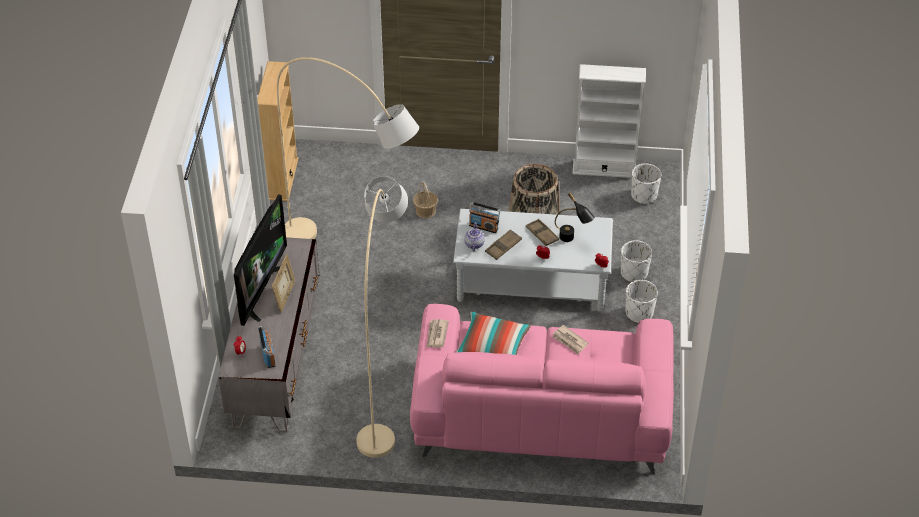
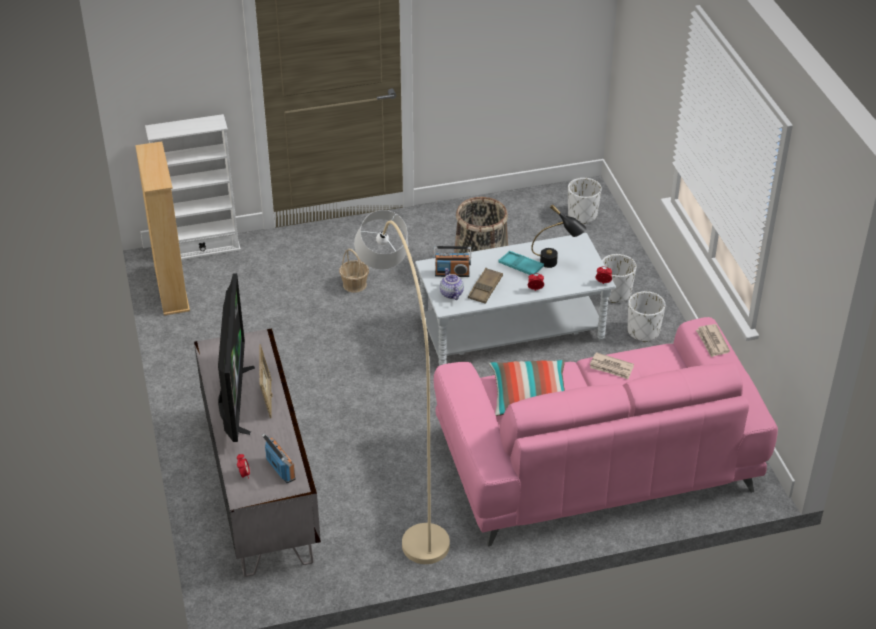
camera: 20 degrees left, 5 degrees down
beige floor lamp [277,57,419,239] -> none
newspaper [427,319,449,348] -> newspaper moved to [696,324,730,357]
brown tray [526,219,559,246] -> turquoise tray [498,251,544,275]
white bookcase [573,64,646,178] -> white bookcase moved to [145,114,241,260]

